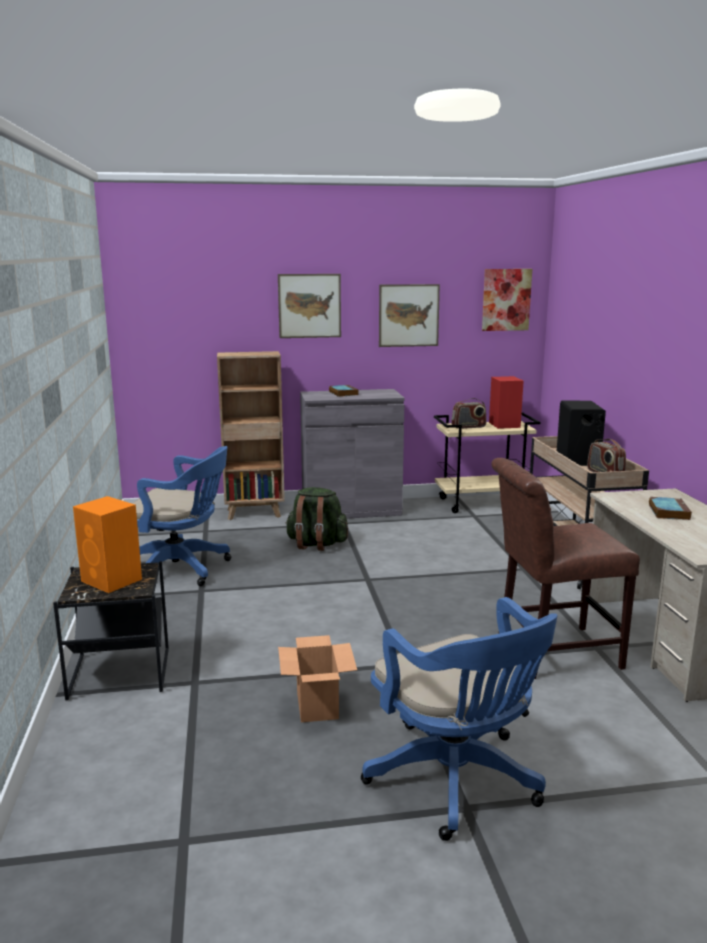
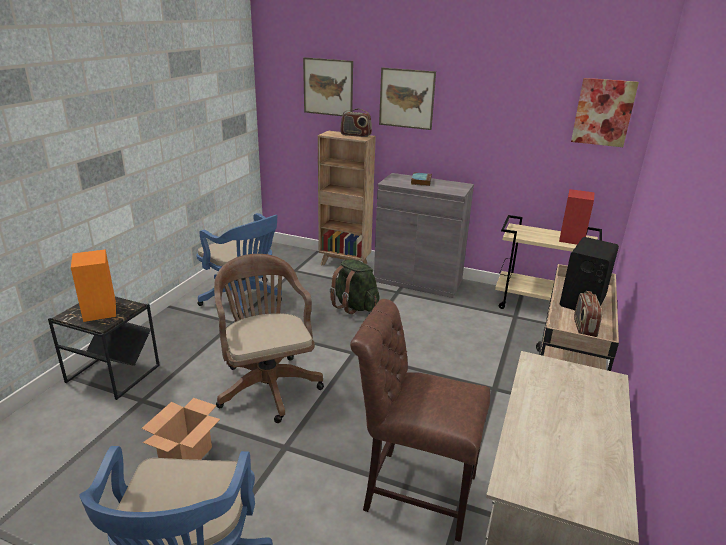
camera: 30 degrees right, 10 degrees up
picture [379,284,440,347] -> picture moved to [303,57,353,116]
radio [451,398,487,429] -> radio moved to [341,108,372,137]
book [649,497,692,520] -> none
none -> brown office chair [214,254,324,423]

